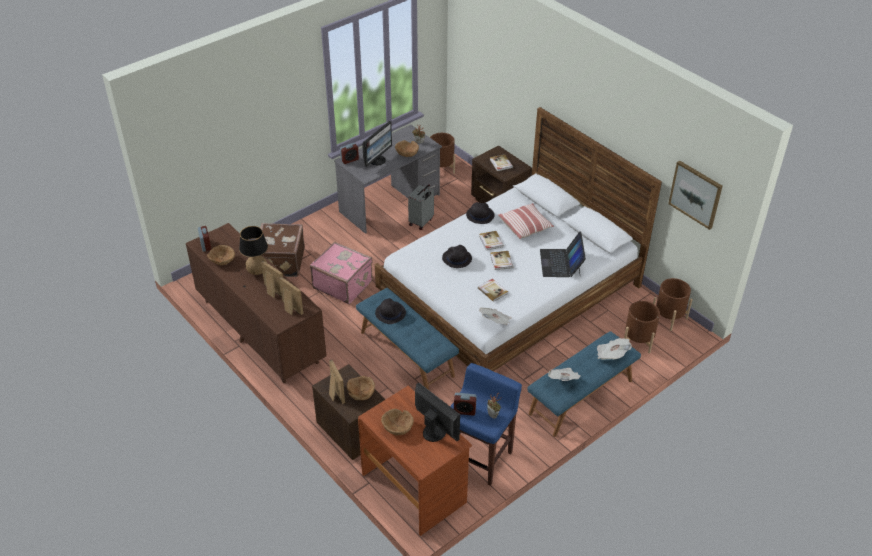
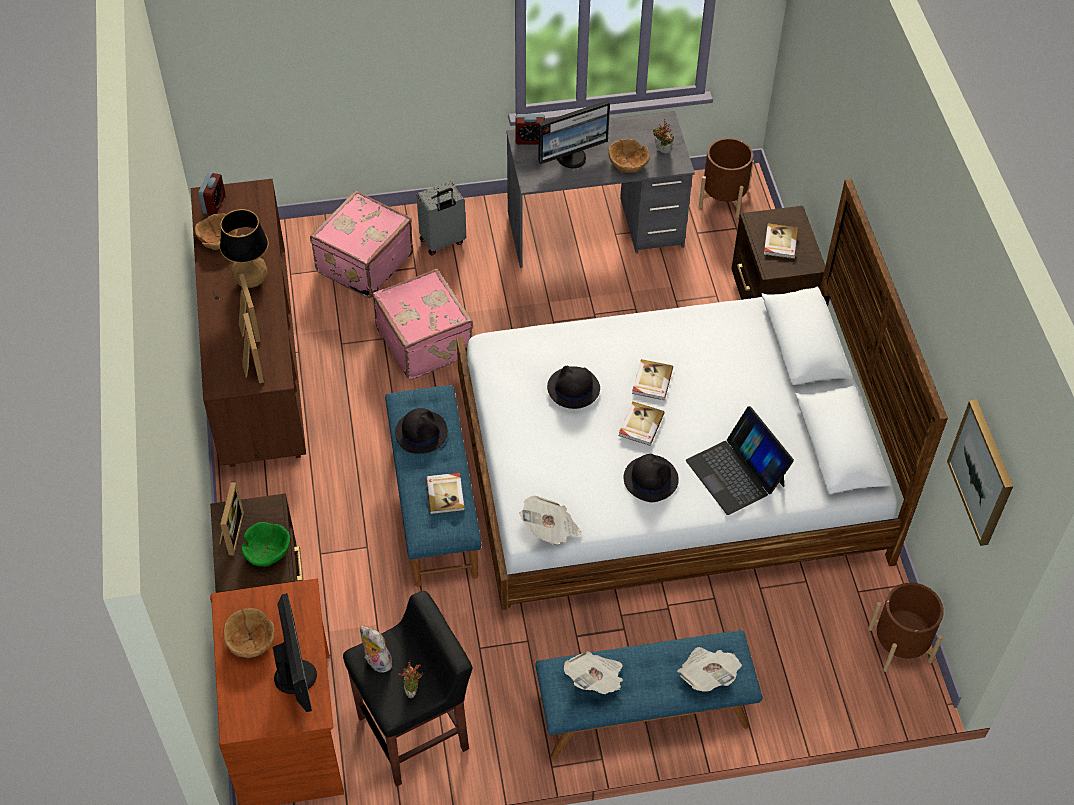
camera: 30 degrees right, 10 degrees up
brown suitcase [260,223,305,277] -> pink suitcase [310,190,413,298]
brown bowl [347,376,375,400] -> green bowl [242,522,290,567]
grey suitcase [408,184,434,230] -> grey suitcase moved to [417,181,466,255]
blue stool [450,363,522,486] -> black stool [343,591,473,787]
alarm clock [454,393,477,415] -> plush toy [360,626,393,673]
black hat [466,202,494,224] -> black hat moved to [624,454,679,502]
book [478,279,508,302] -> book moved to [426,473,465,514]
pillow [498,203,554,239] -> none
laptop [540,232,586,277] -> laptop turned 60 degrees counterclockwise [686,406,794,515]
brown planter [624,301,660,353] -> none

